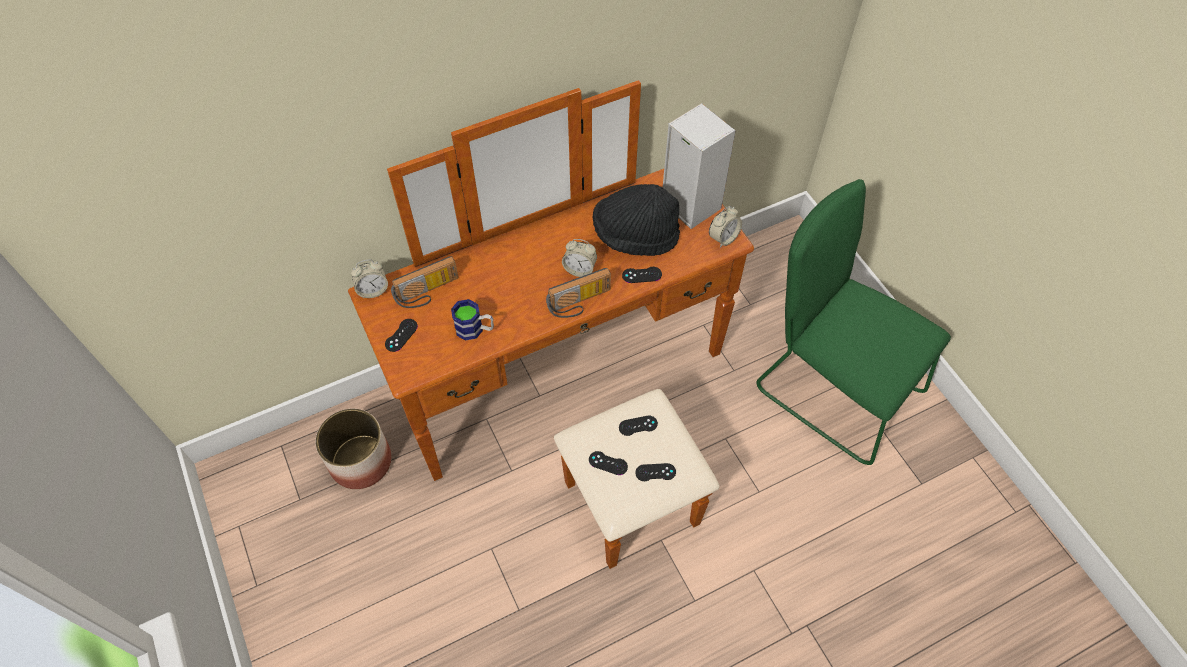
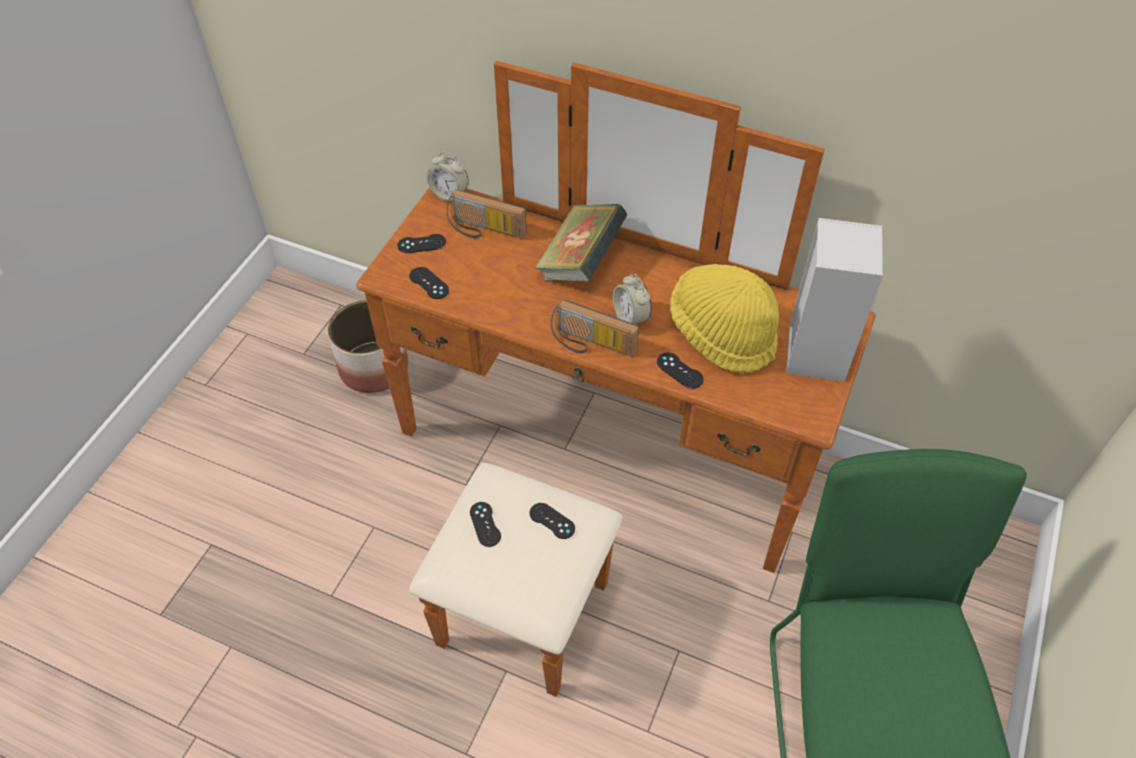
camera: 50 degrees right, 5 degrees down
mug [451,299,494,341] -> none
black hat [592,184,680,256] -> yellow hat [670,264,779,373]
black game controller [635,463,676,481] -> black game controller moved to [409,267,449,299]
alarm clock [709,206,742,247] -> none
none -> book [535,204,627,282]

